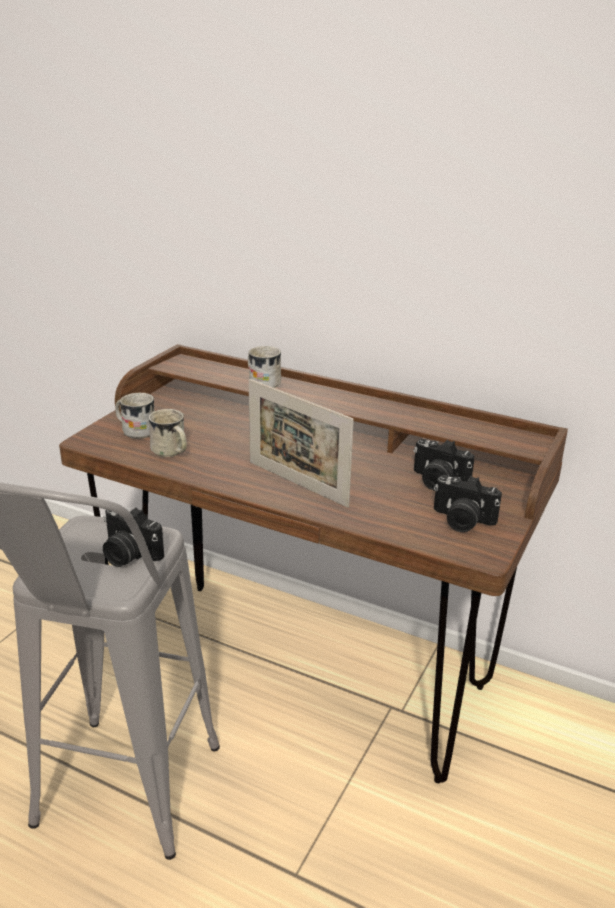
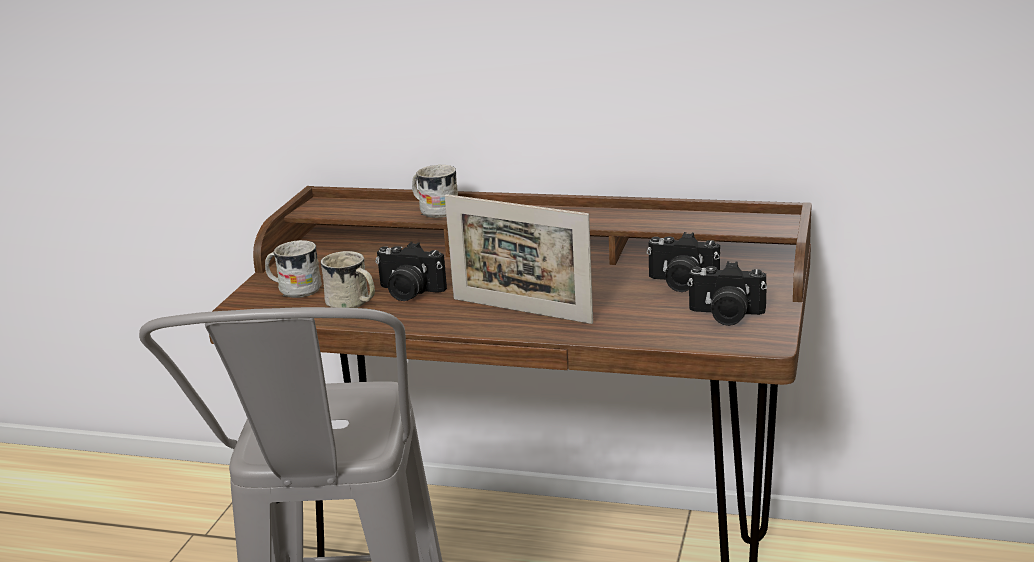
camera: 10 degrees left, 5 degrees down
camera [103,508,164,567] -> camera moved to [376,242,447,301]

